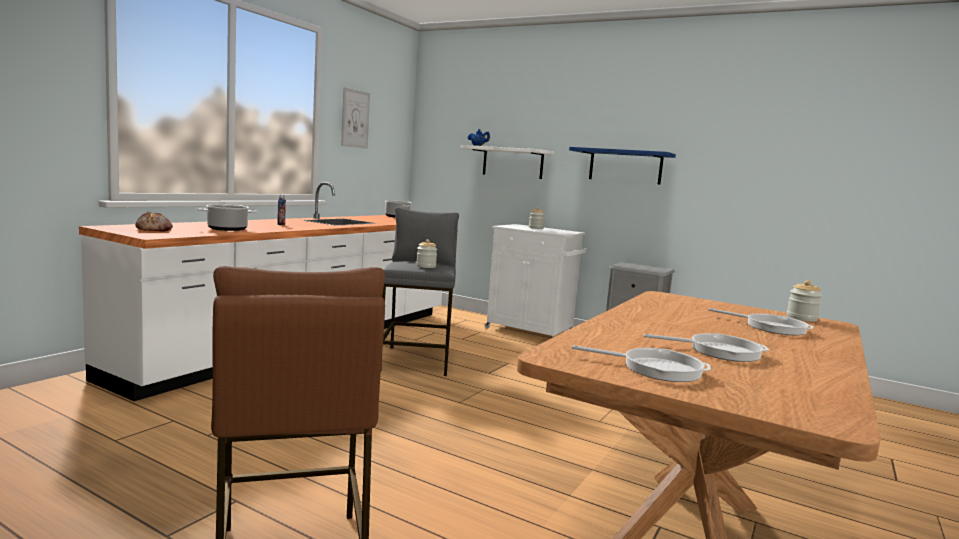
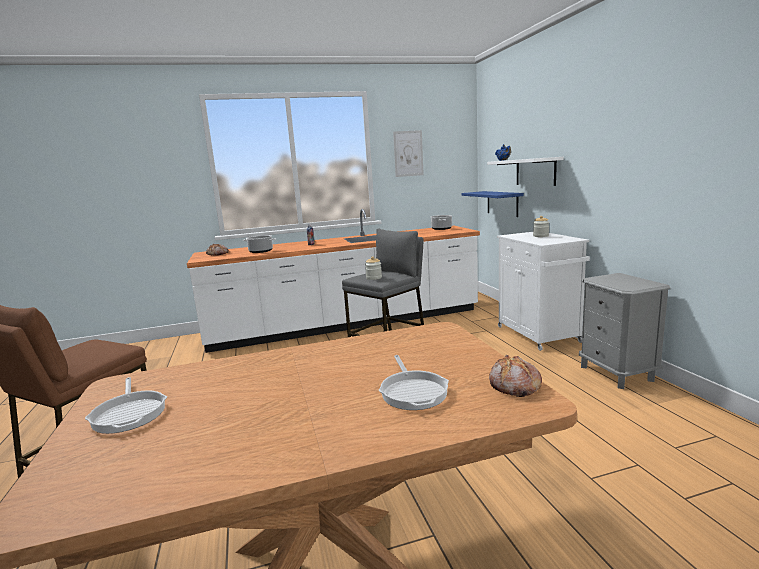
camera: 45 degrees right, 5 degrees up
blue shelf [569,147,676,184] -> blue shelf moved to [462,191,524,217]
frying pan [644,333,769,362] -> none
jar [787,280,822,322] -> bread [489,355,542,397]

